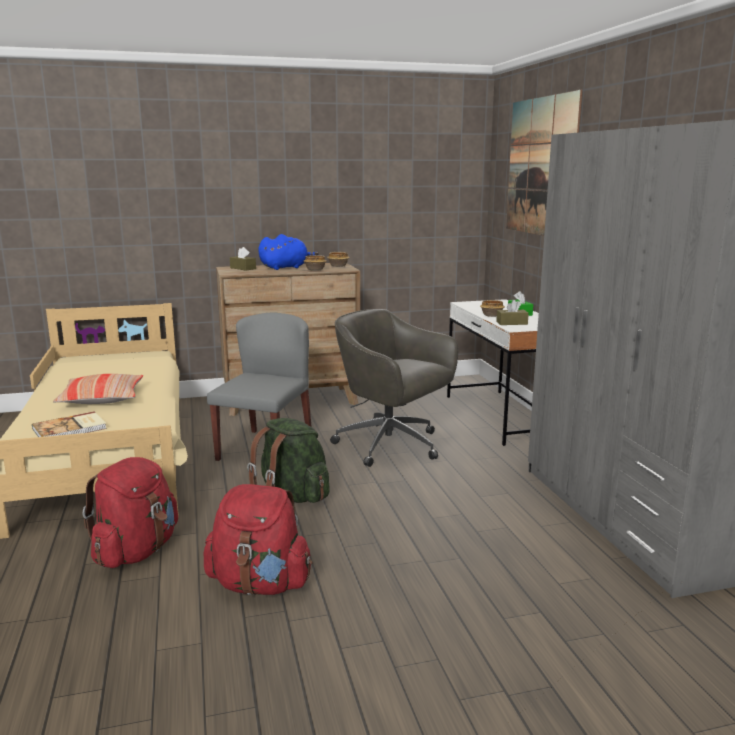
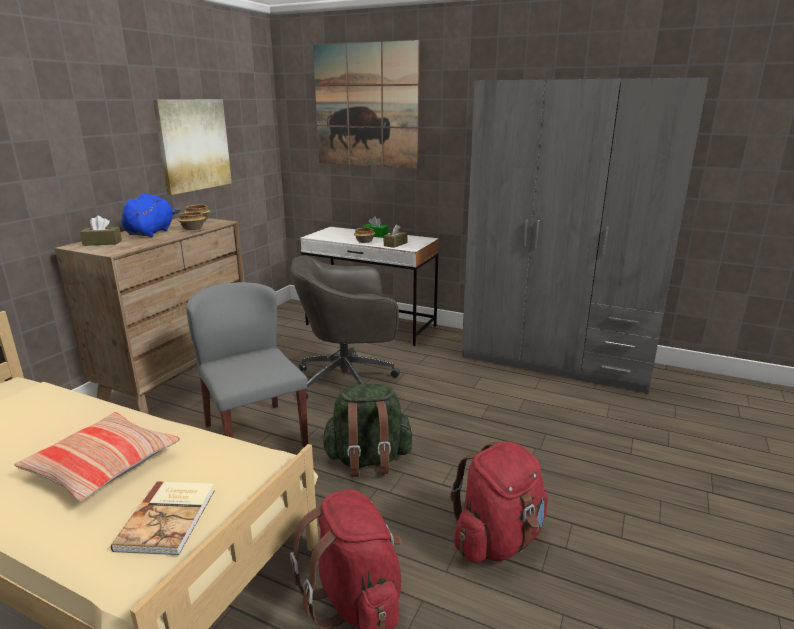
camera: 50 degrees left, 5 degrees up
none -> picture [153,99,232,195]

